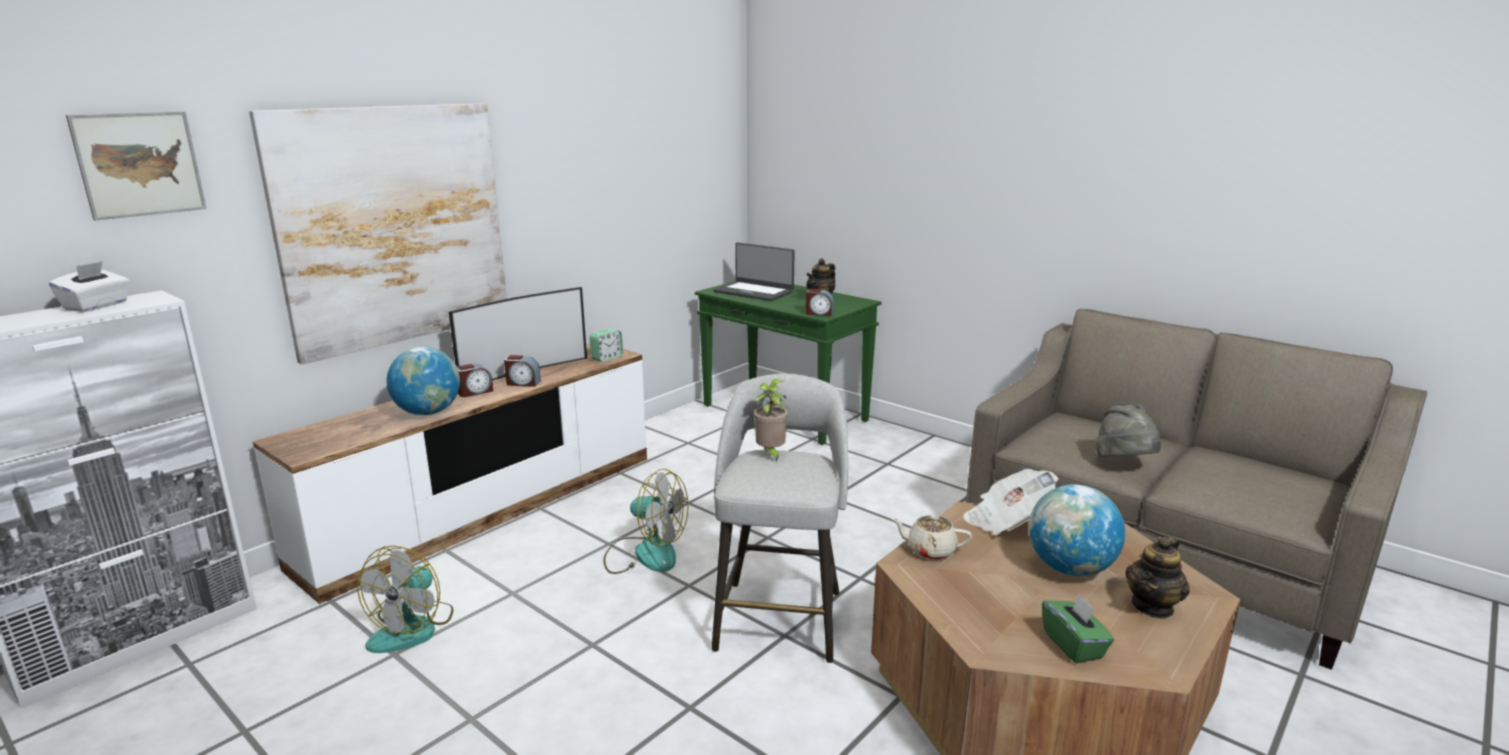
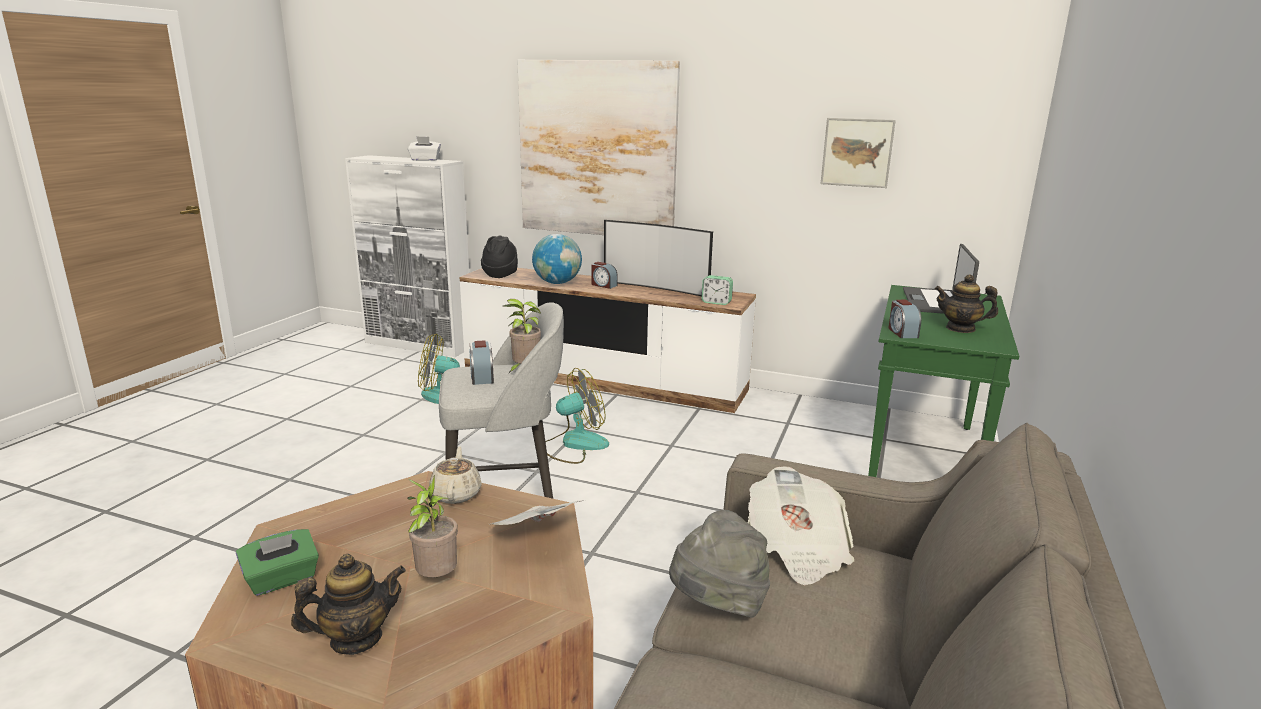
camera: 70 degrees right, 0 degrees up
picture [66,111,207,220] -> picture moved to [820,118,896,188]
alarm clock [504,355,541,387] -> alarm clock moved to [469,340,494,385]
fan [603,469,688,574] -> fan turned 120 degrees counterclockwise [545,368,609,464]
globe [1029,484,1125,576] -> potted plant [408,475,458,578]
teapot [1125,536,1190,619] -> teapot turned 135 degrees clockwise [291,554,406,655]
none -> black hat [481,235,518,278]
none -> newspaper [748,466,854,585]

